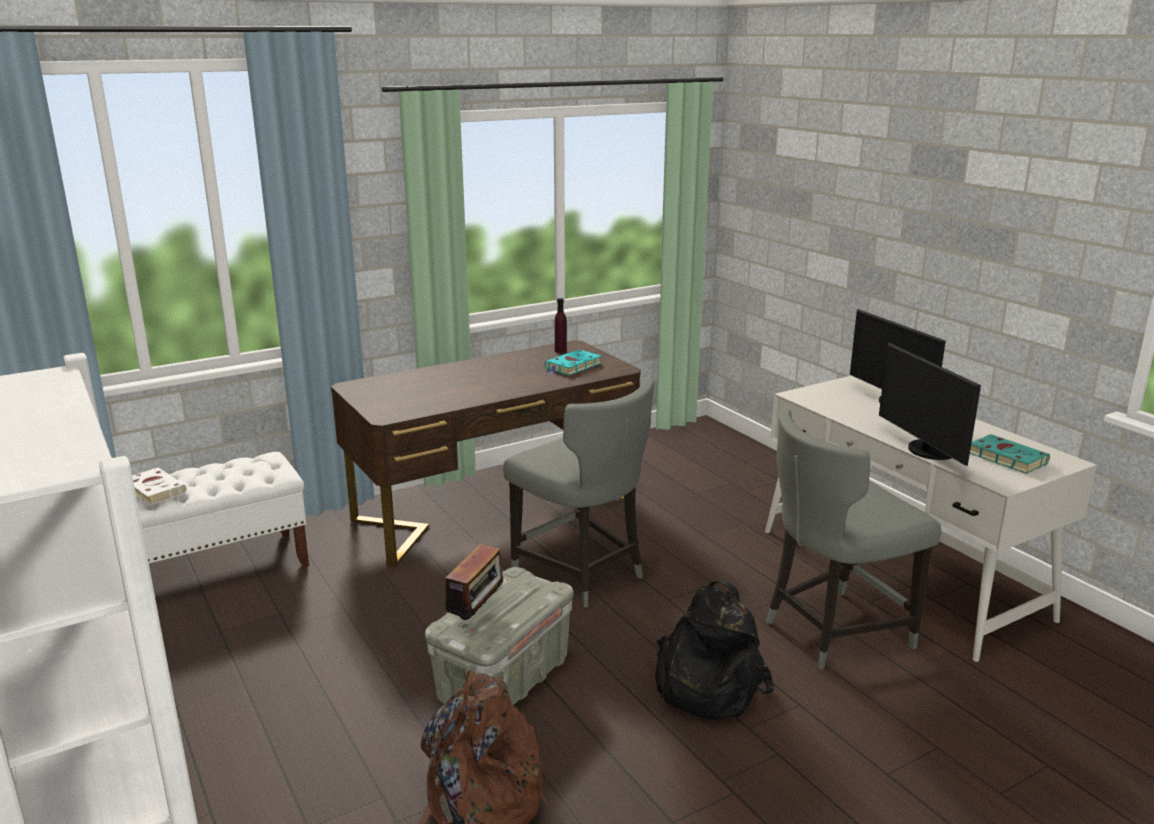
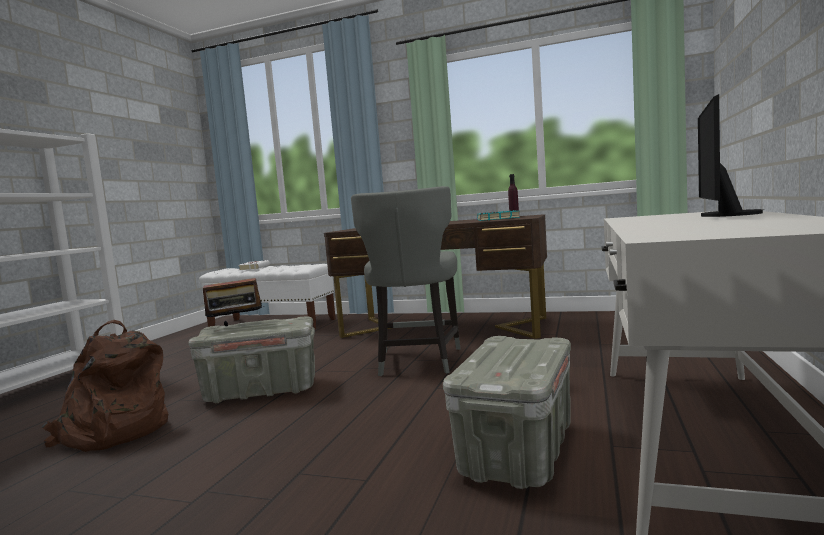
camera: 50 degrees right, 15 degrees down
black backpack [655,580,774,720] -> none
grey chair [766,410,941,670] -> grey storage box [443,336,571,489]
monitor [879,343,981,466] -> none
turquoise book [970,434,1050,474] -> none

